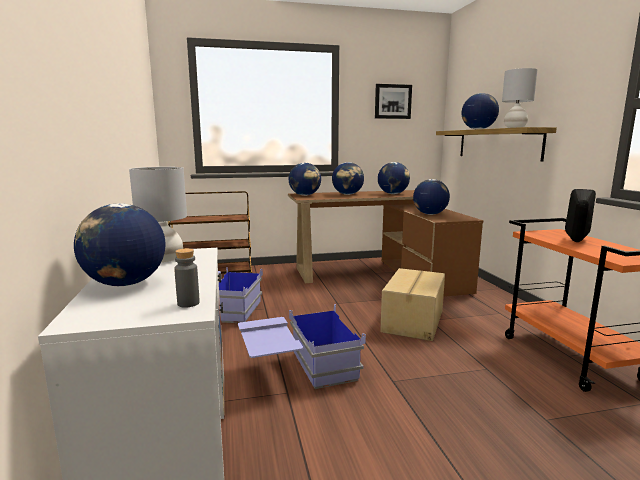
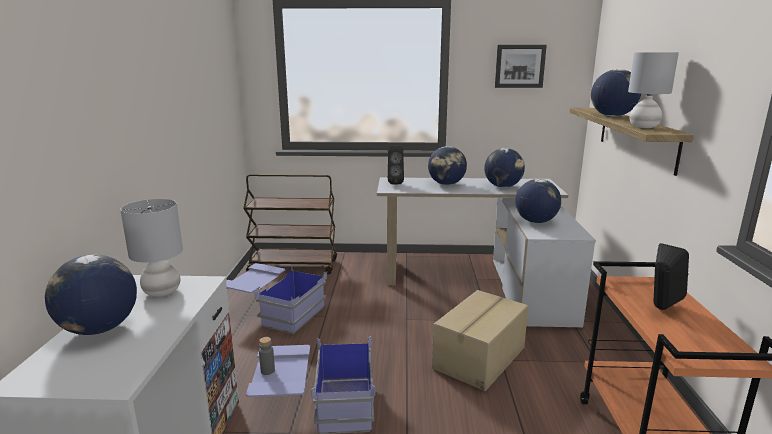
camera: 15 degrees right, 5 degrees up
grey bottle [174,248,200,308] -> grey bottle moved to [259,337,275,375]
brown desk [288,190,483,297] -> white desk [377,177,596,327]
globe [289,163,321,196] -> black speaker [388,145,404,185]

